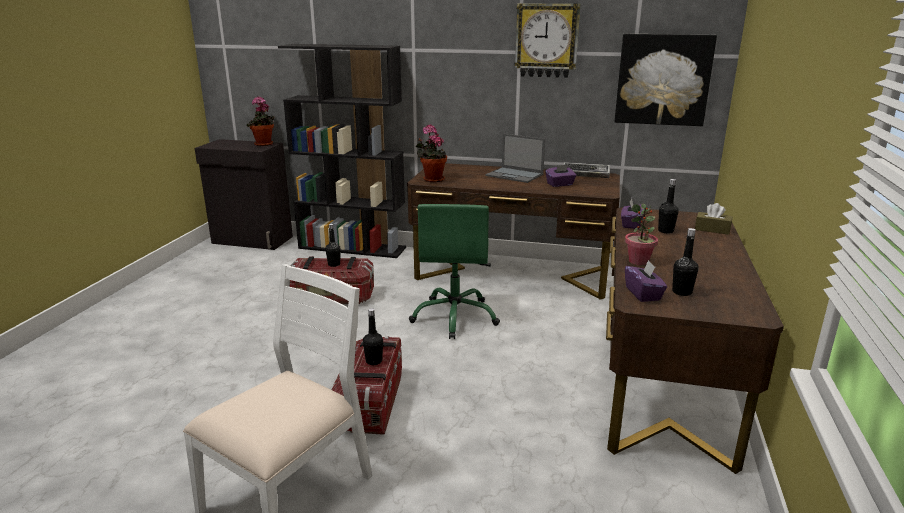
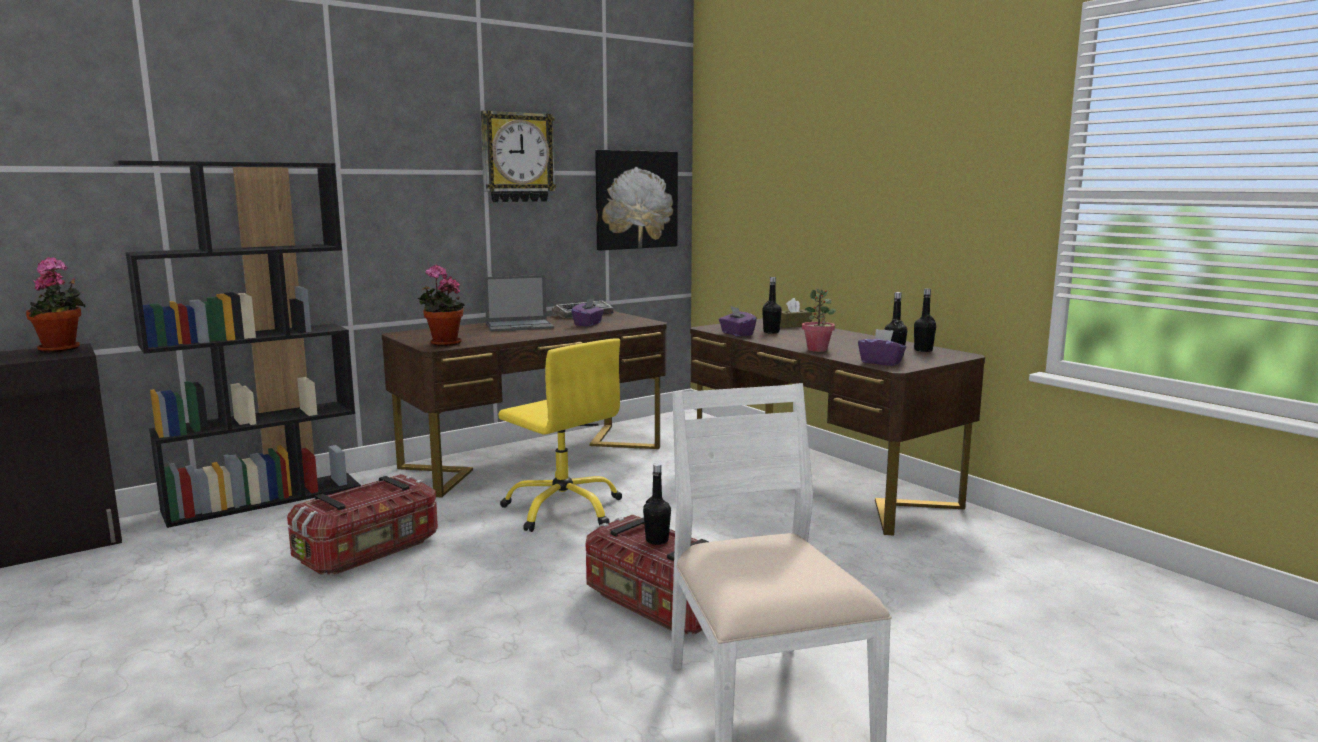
camera: 50 degrees left, 10 degrees down
black bottle [325,224,341,267] -> black bottle moved to [914,288,936,352]
green office chair [409,204,500,339] -> yellow office chair [498,338,622,532]

